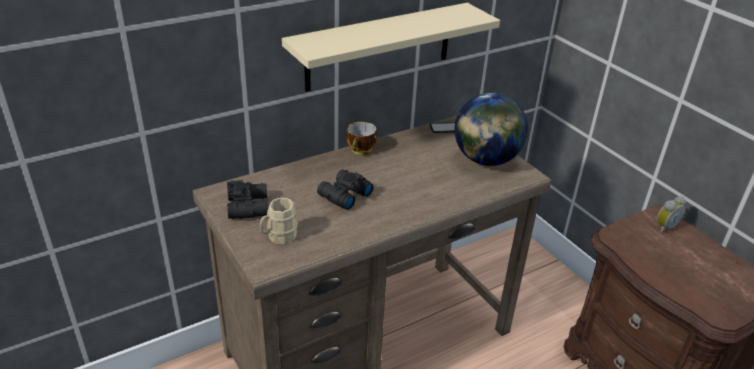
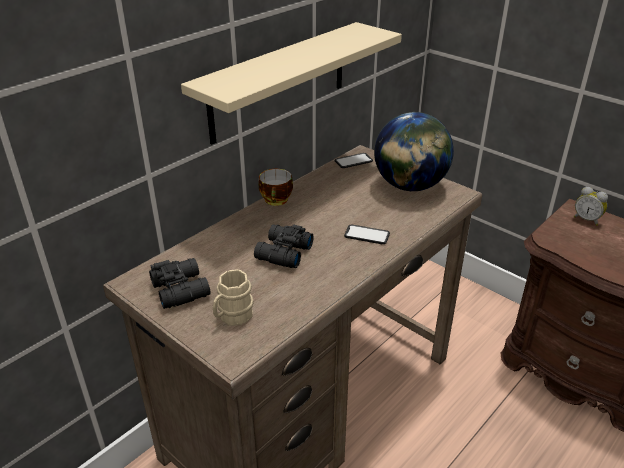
camera: 15 degrees left, 0 degrees up
alarm clock [657,196,686,233] -> alarm clock turned 90 degrees clockwise [574,187,608,226]
none -> phone [344,225,390,244]

